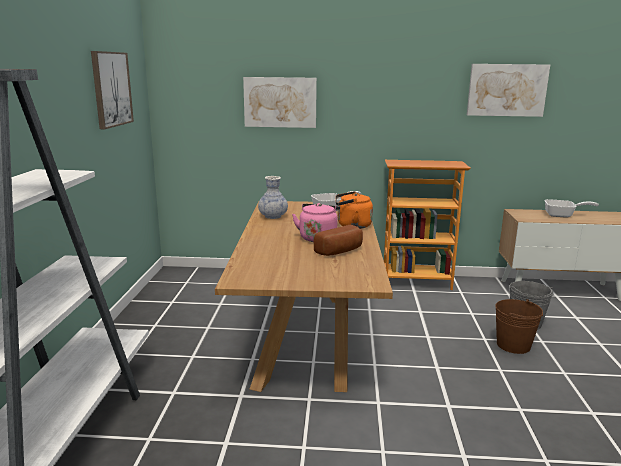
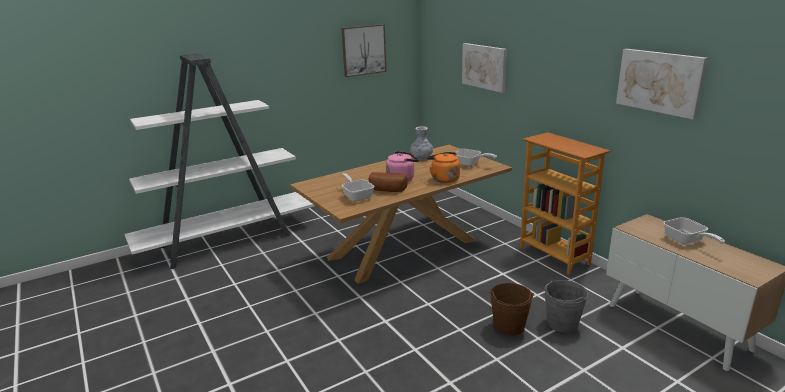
camera: 55 degrees right, 5 degrees up
none -> frying pan [341,173,374,202]

